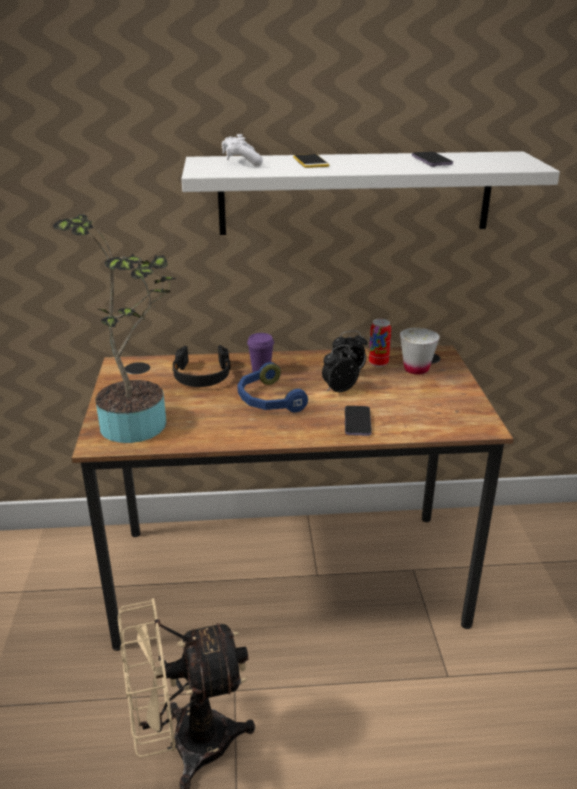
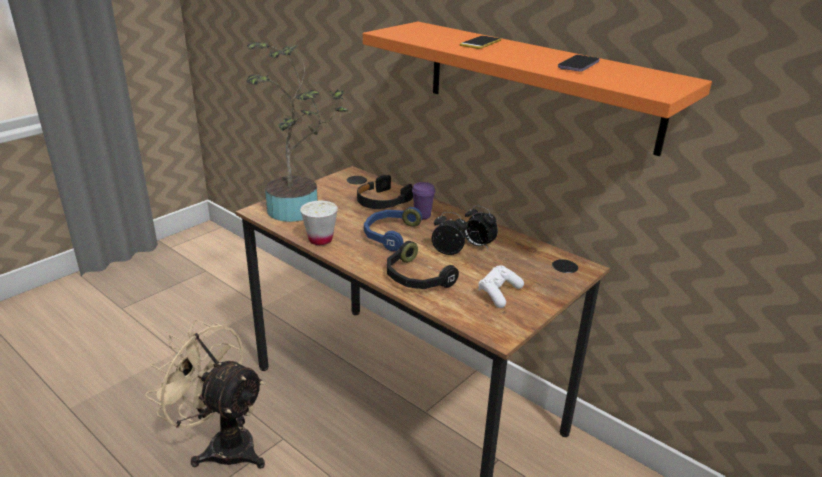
camera: 45 degrees right, 0 degrees up
white shelf [181,151,560,235] -> orange shelf [363,22,712,156]
white game controller [222,134,263,166] -> white game controller moved to [478,265,524,308]
phone [345,406,372,436] -> black headphones [387,241,459,289]
can [369,319,391,367] -> none
white cup [400,328,440,375] -> white cup moved to [300,201,338,245]

